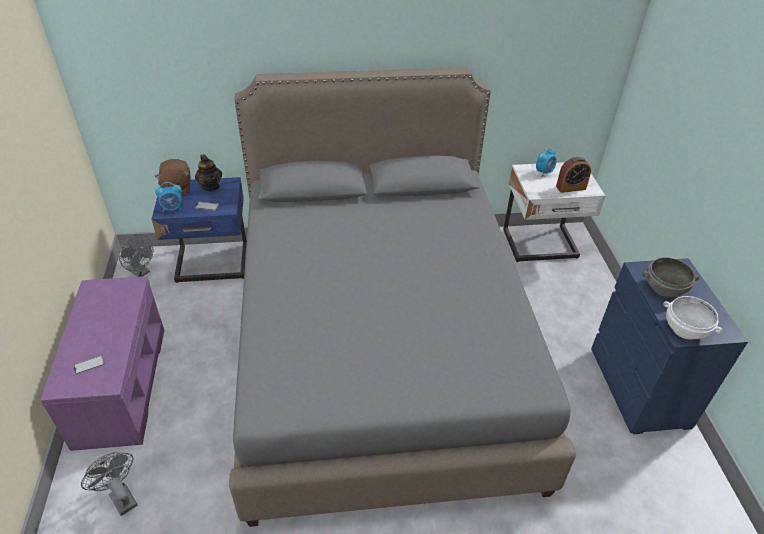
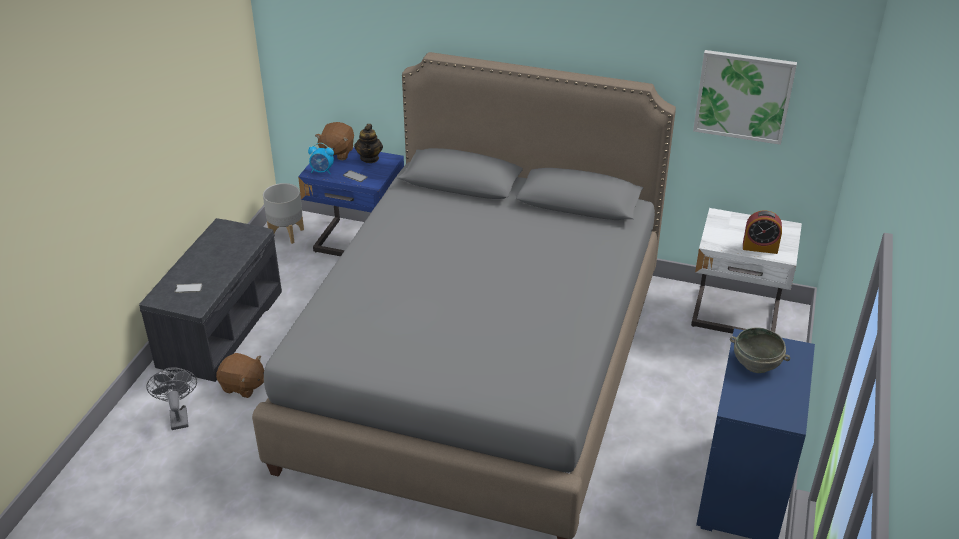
camera: 25 degrees right, 5 degrees down
purple bench [40,277,164,451] -> grey bench [139,218,282,382]
grey fan [119,235,153,277] -> grey planter [263,183,304,244]
alarm clock [536,148,557,177] -> none
white bowl [663,296,722,340] -> none
none -> brown plush toy [216,353,264,398]
none -> picture [693,50,797,145]

